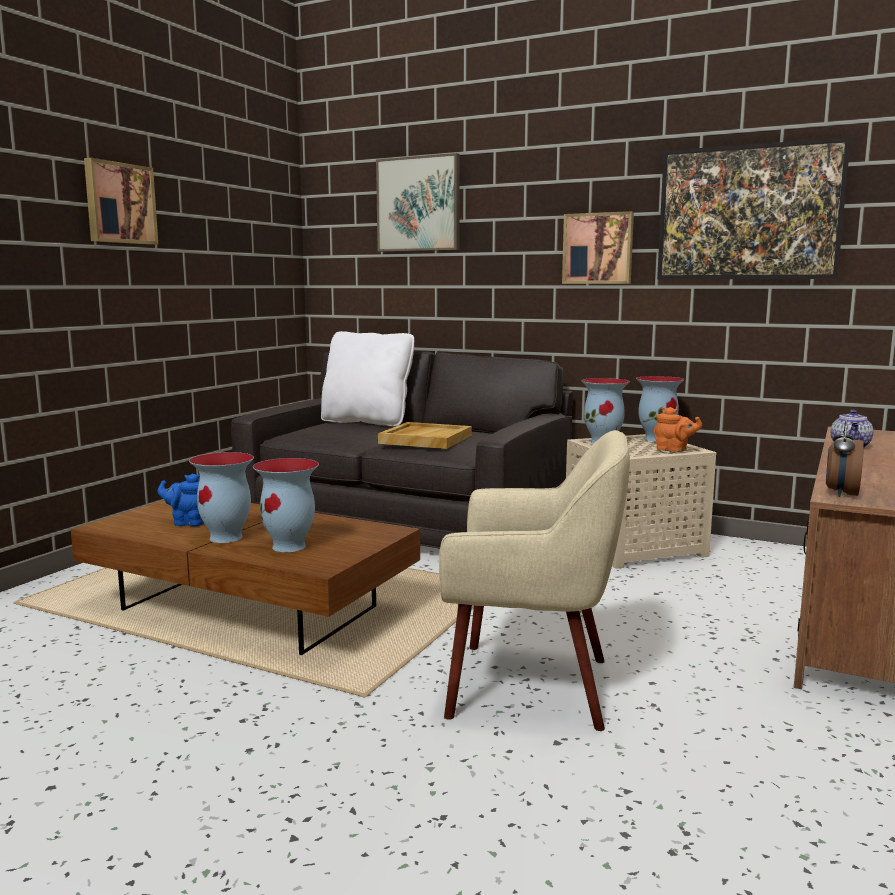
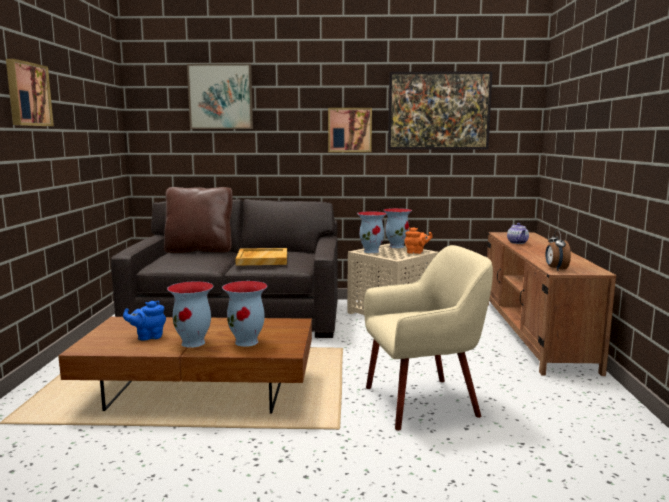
camera: 25 degrees left, 0 degrees up
white pillow [321,331,414,426] -> brown pillow [164,187,233,253]

